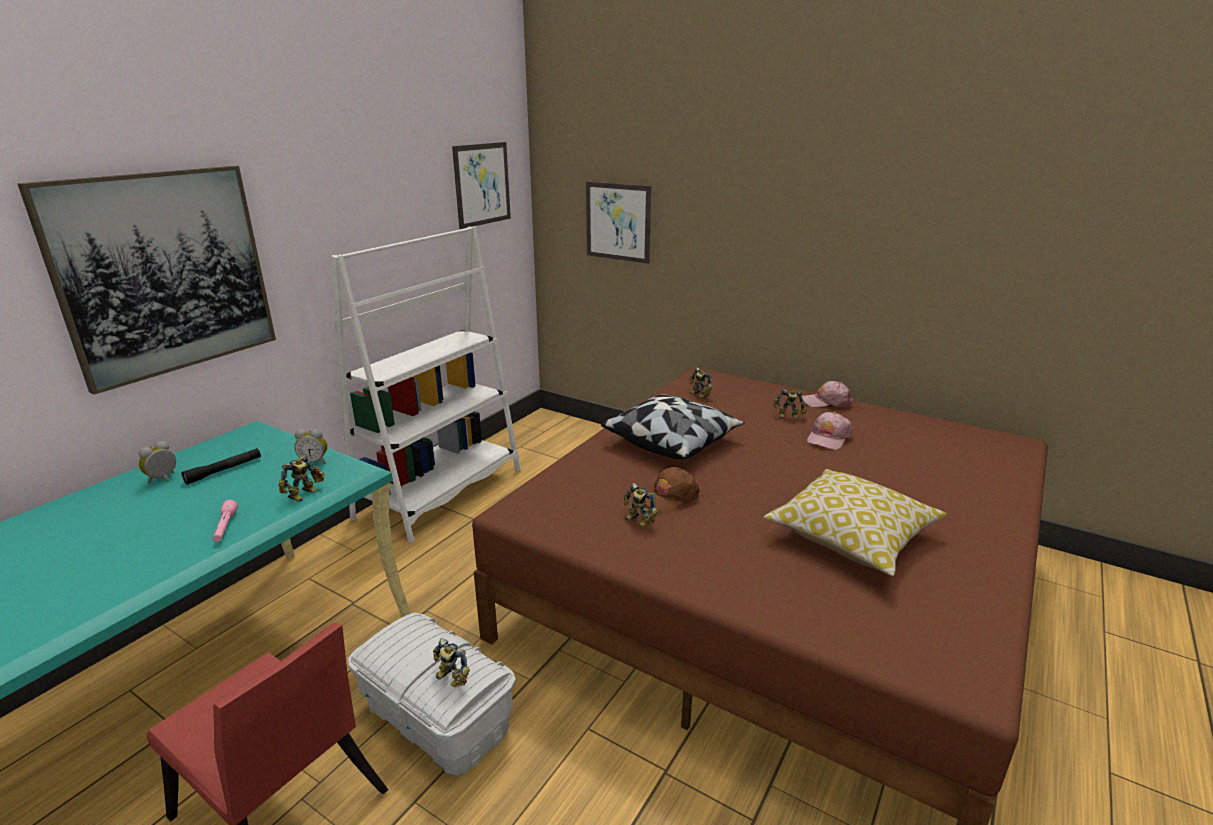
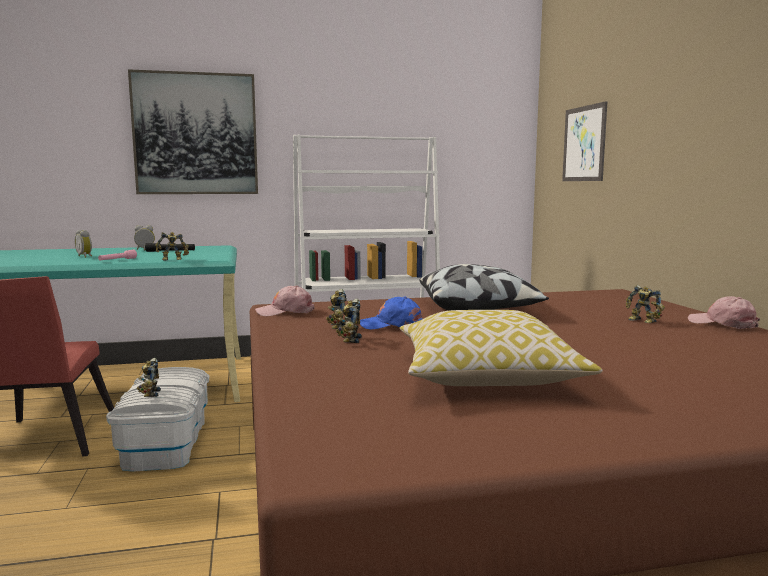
camera: 45 degrees right, 15 degrees down
alarm clock [294,429,327,464] -> alarm clock moved to [75,230,92,258]
picture [452,142,511,229] -> none
brown cap [645,467,700,513] -> blue cap [360,297,423,330]
toy robot [690,367,713,398] -> toy robot moved to [336,299,362,343]
pink cap [807,412,853,450] -> pink cap moved to [255,285,315,316]

